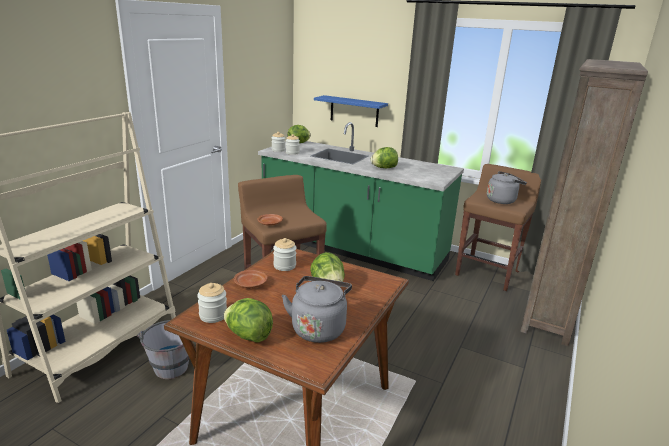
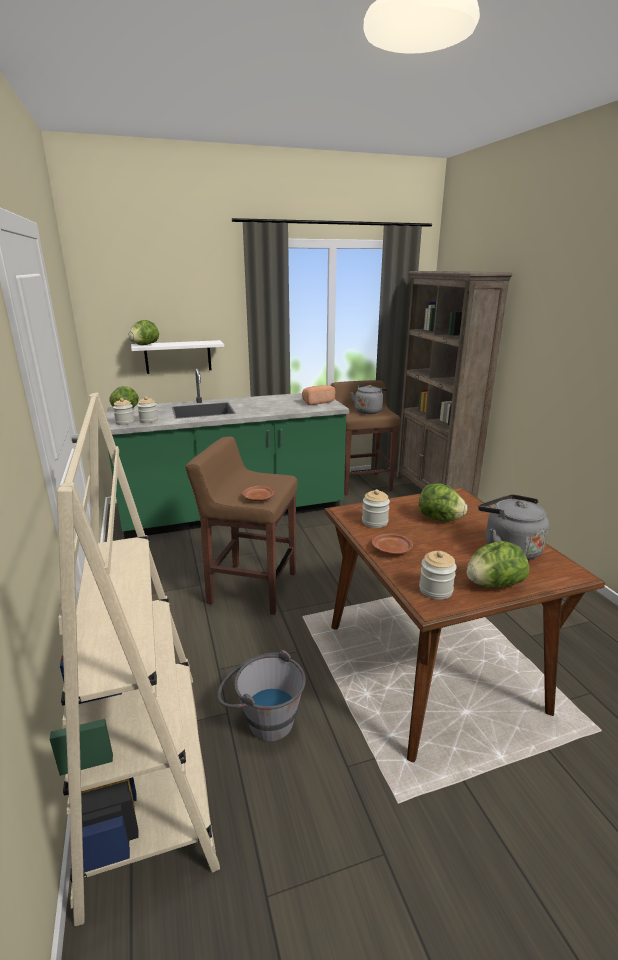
camera: 45 degrees left, 0 degrees up
blue shelf [314,95,388,127] -> white shelf [131,340,224,374]
lettuce [371,147,398,168] -> lettuce moved to [129,320,159,345]
none -> bread [302,385,335,405]

